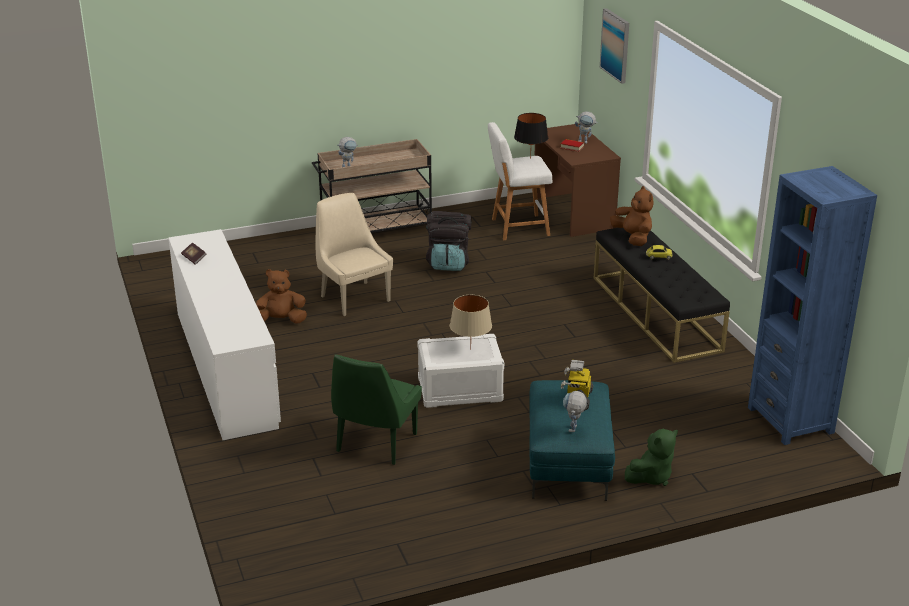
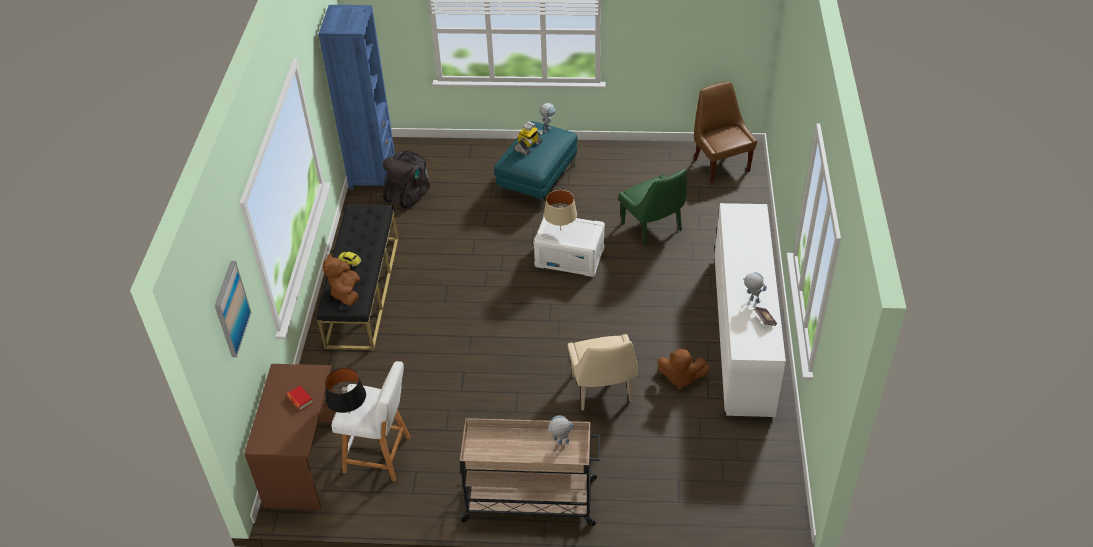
camera: 155 degrees left, 15 degrees up
green chair [331,354,422,465] -> green chair turned 105 degrees clockwise [619,169,687,247]
black backpack [426,211,471,271] -> black backpack moved to [383,151,430,209]
toy robot [575,111,598,144] -> toy robot moved to [743,272,767,304]
green plush toy [625,429,678,486] -> none
none -> brown chair [694,82,757,183]

